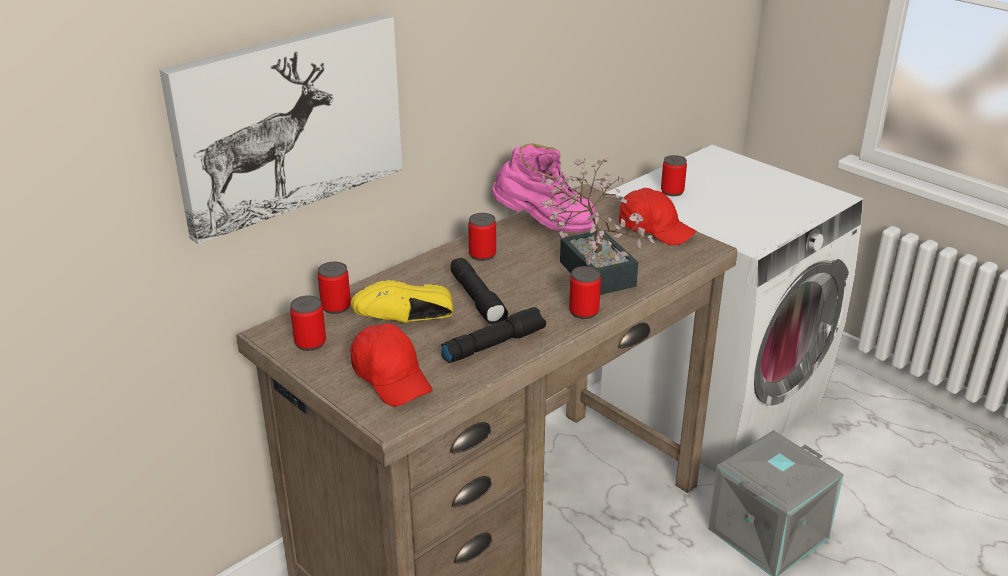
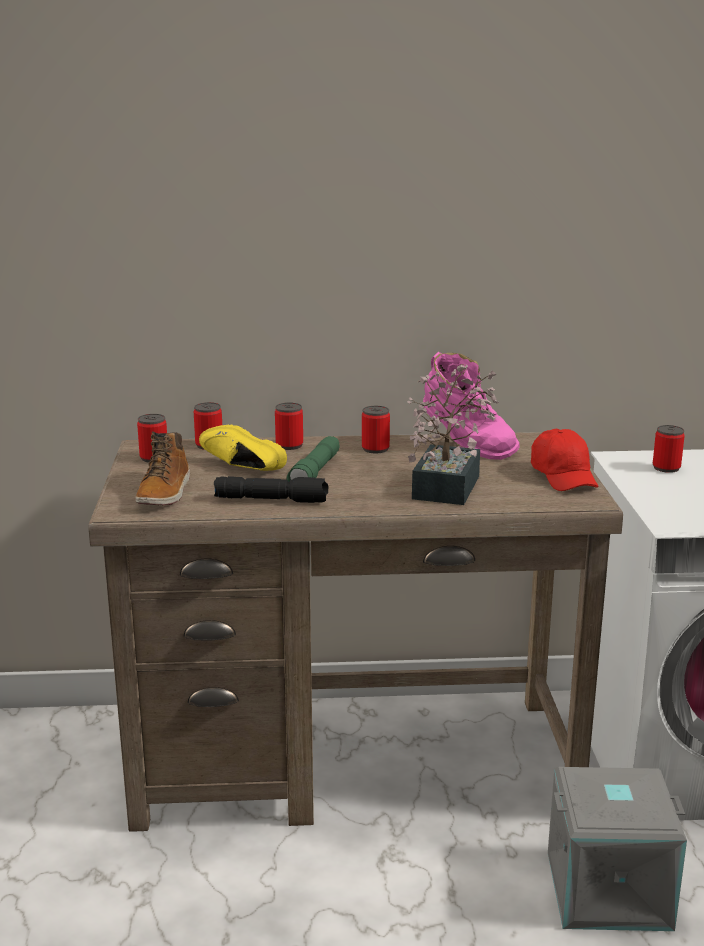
camera: 40 degrees right, 10 degrees down
picture [159,14,402,244] -> none
red cap [350,323,433,406] -> boot [135,431,190,506]
black flashlight [451,258,508,324] -> green flashlight [286,436,339,482]
can [569,266,601,319] -> can moved to [275,403,303,450]

